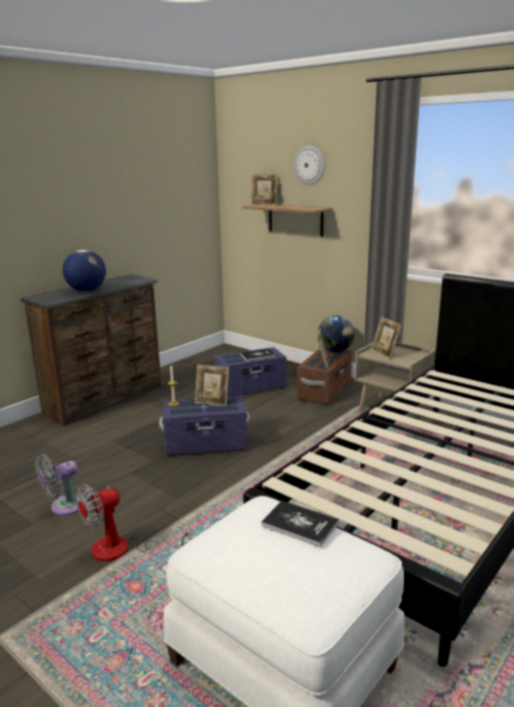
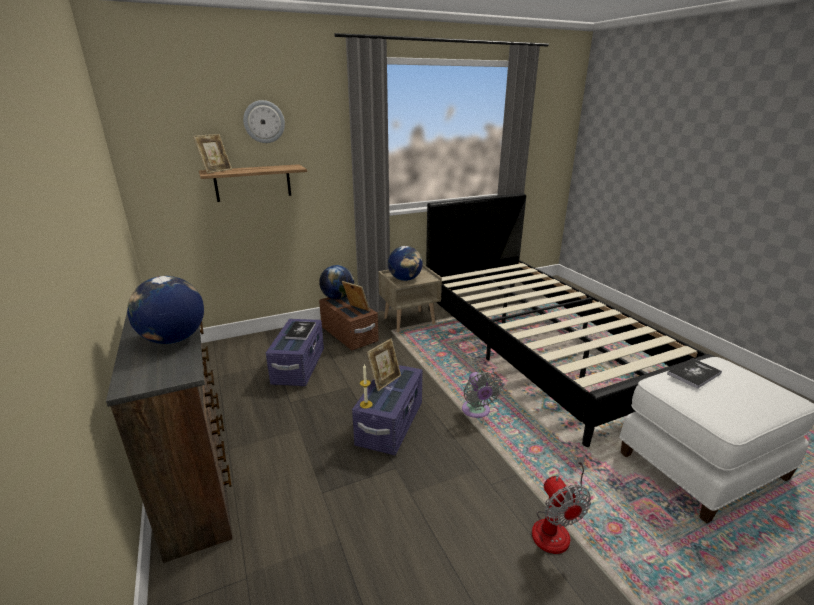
camera: 65 degrees left, 5 degrees up
grey fan [35,454,83,516] -> grey fan moved to [462,372,502,418]
picture frame [371,317,402,359] -> globe [388,246,423,281]

